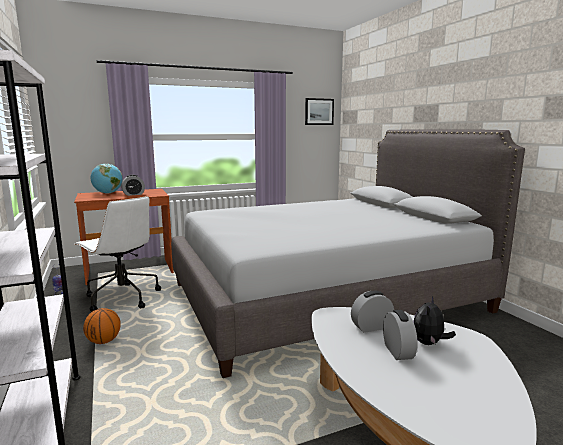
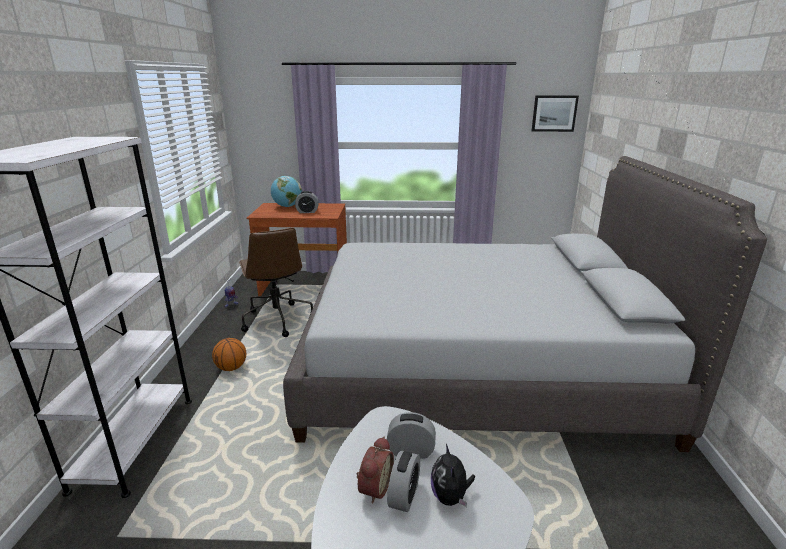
camera: 25 degrees right, 10 degrees up
white office chair [74,196,161,312] -> brown office chair [239,228,313,337]
plush toy [413,296,456,345] -> plush toy turned 60 degrees counterclockwise [431,444,475,507]
none -> alarm clock [357,436,394,504]

